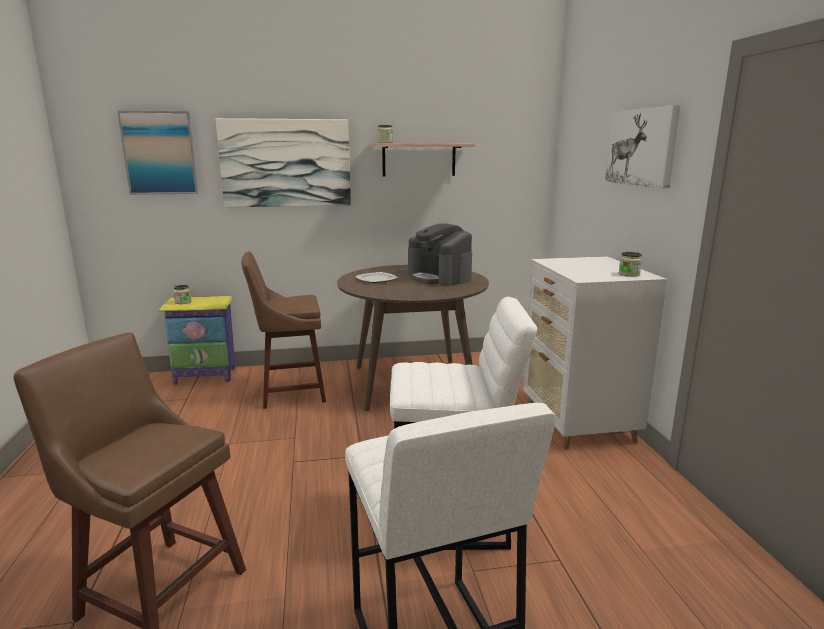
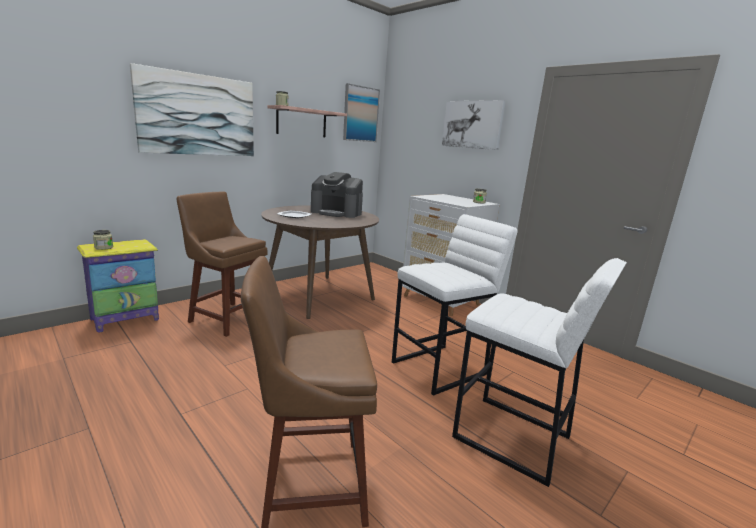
camera: 35 degrees left, 0 degrees up
picture [117,111,198,195] -> picture moved to [343,83,380,142]
brown chair [241,251,326,409] -> brown chair turned 75 degrees clockwise [177,191,268,337]

